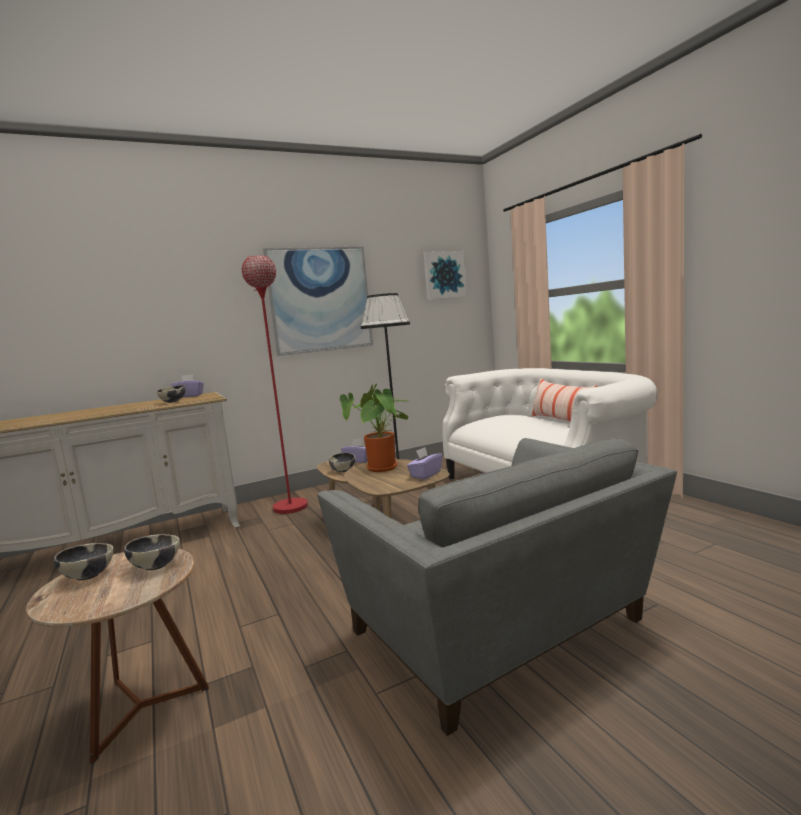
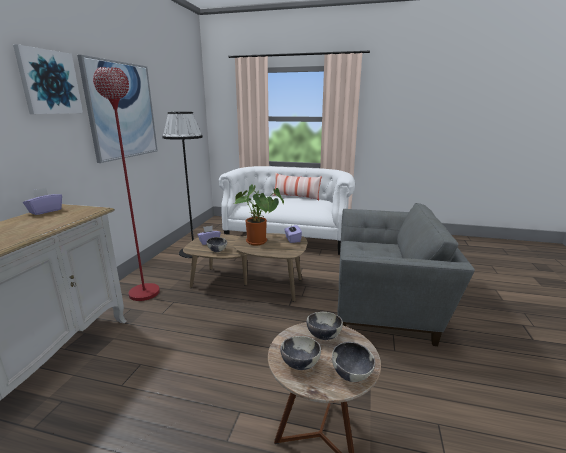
camera: 50 degrees left, 10 degrees up
bowl [157,385,186,403] -> bowl moved to [332,342,375,382]
picture [424,251,468,300] -> picture moved to [13,44,83,114]

